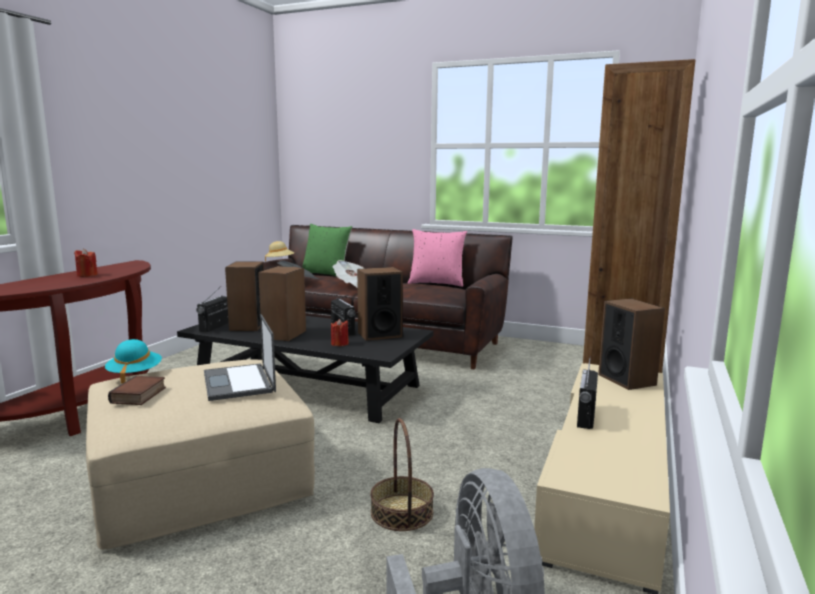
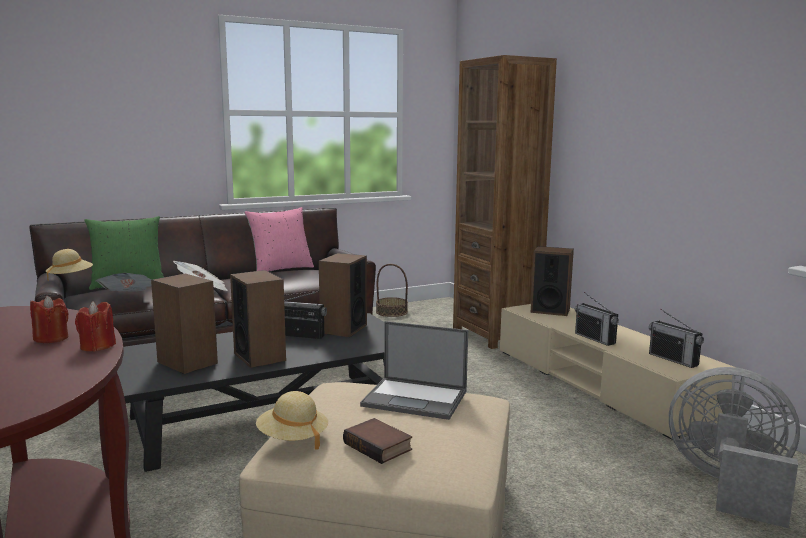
camera: 50 degrees left, 0 degrees up
turquoise hat [105,339,162,384] -> beige hat [256,391,328,449]
radio [196,286,229,332] -> radio moved to [649,309,704,368]
red candle [331,319,349,346] -> red candle moved to [75,301,116,352]
basket [370,418,434,531] -> basket moved to [376,264,408,317]

